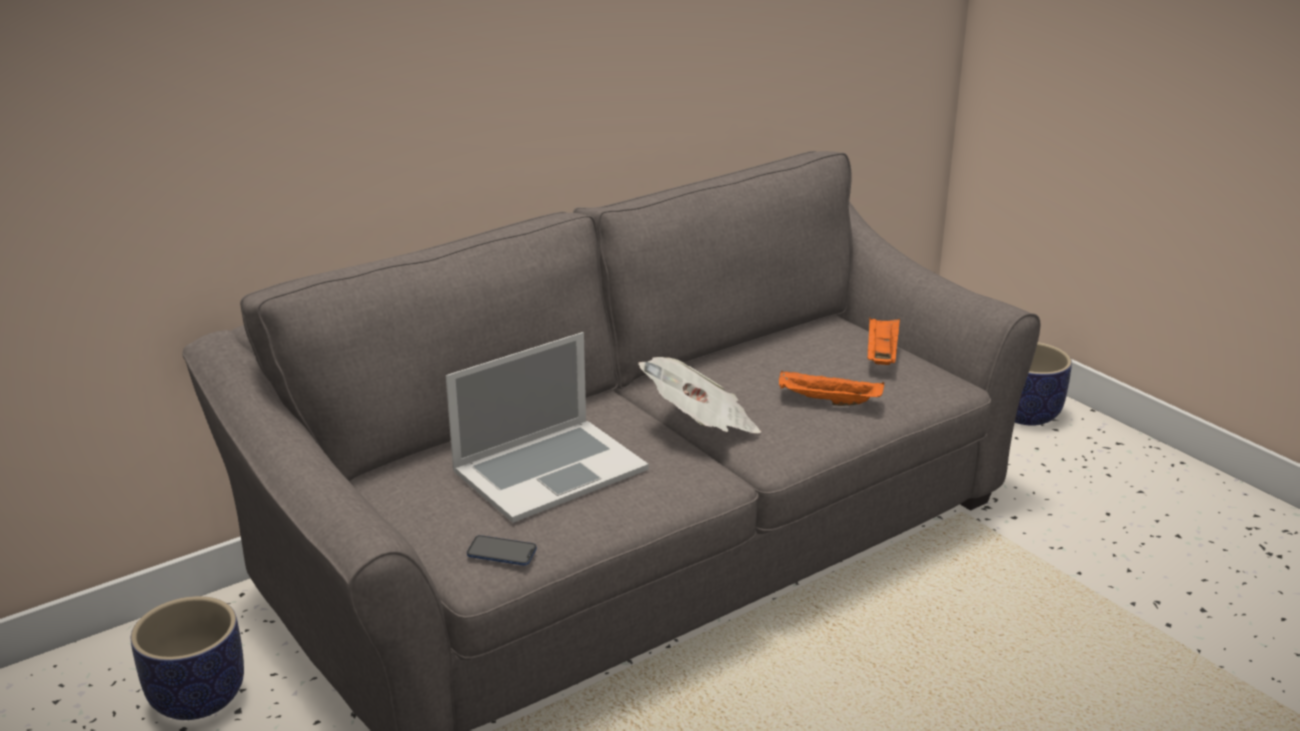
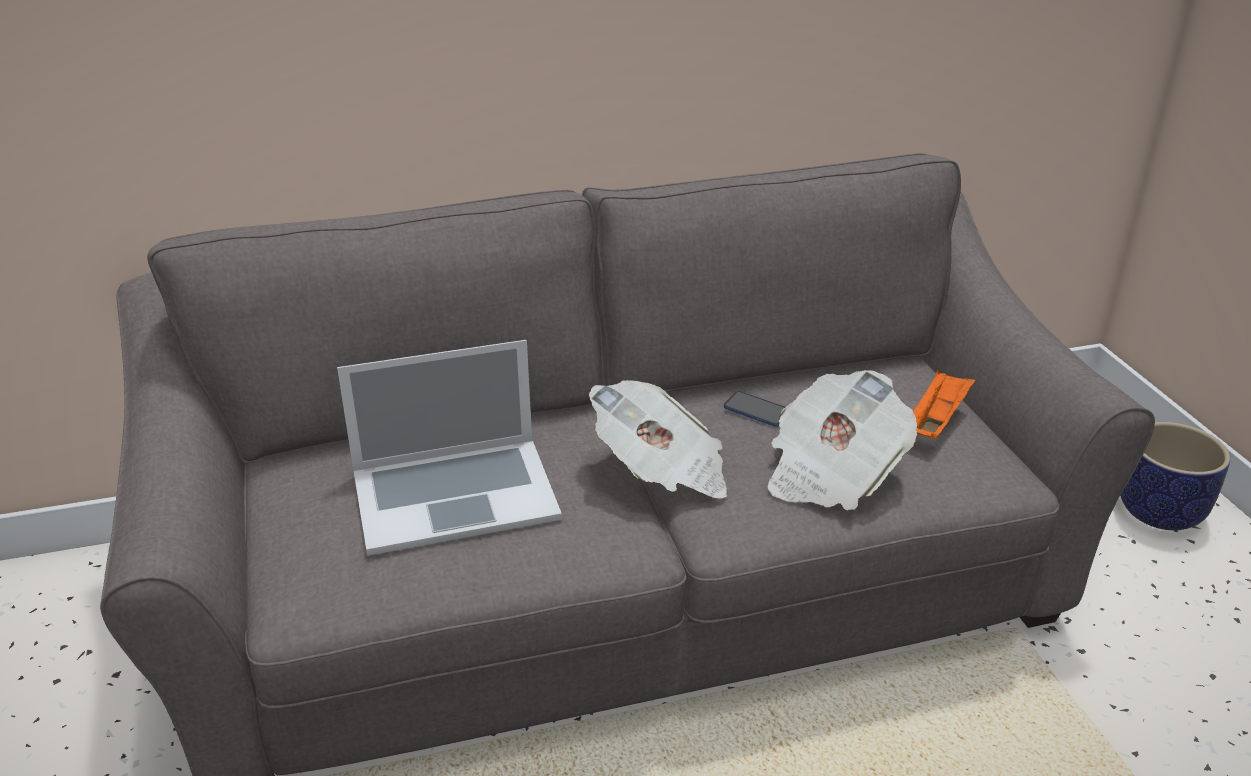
camera: 20 degrees right, 5 degrees up
planter [131,596,244,720] -> none
phone [467,535,537,566] -> phone moved to [724,391,785,427]
orange tray [779,371,884,406] -> newspaper [767,370,917,510]

